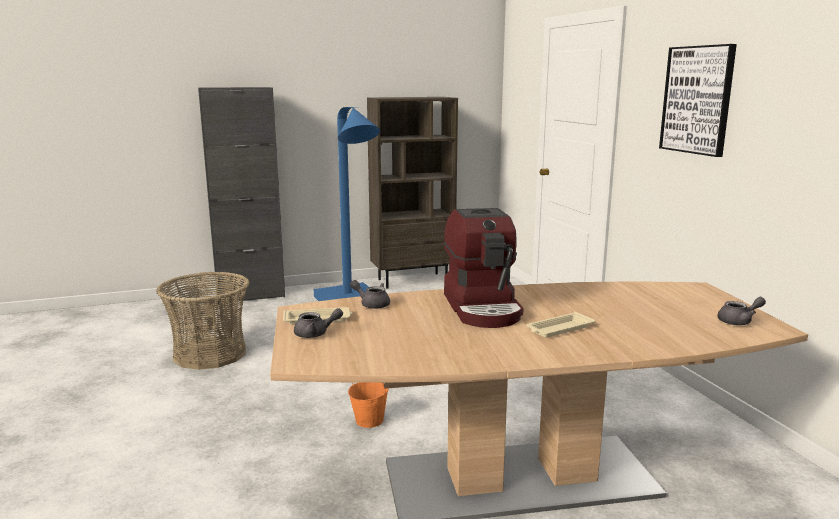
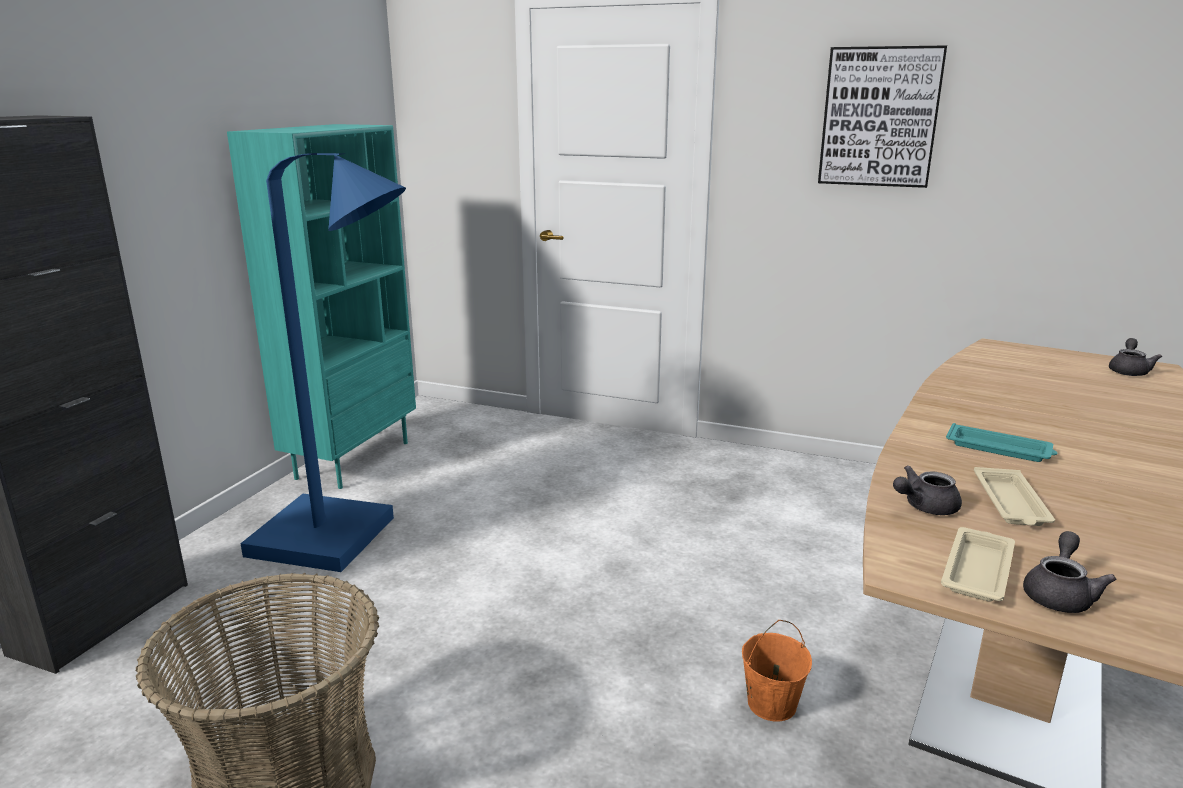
camera: 50 degrees left, 5 degrees up
brown bookcase [367,97,458,289] -> turquoise bookcase [227,124,416,489]
coffee machine [444,208,524,328] -> turquoise tray [946,423,1057,462]
beige tray [526,312,595,338] -> beige tray moved to [974,467,1055,526]

